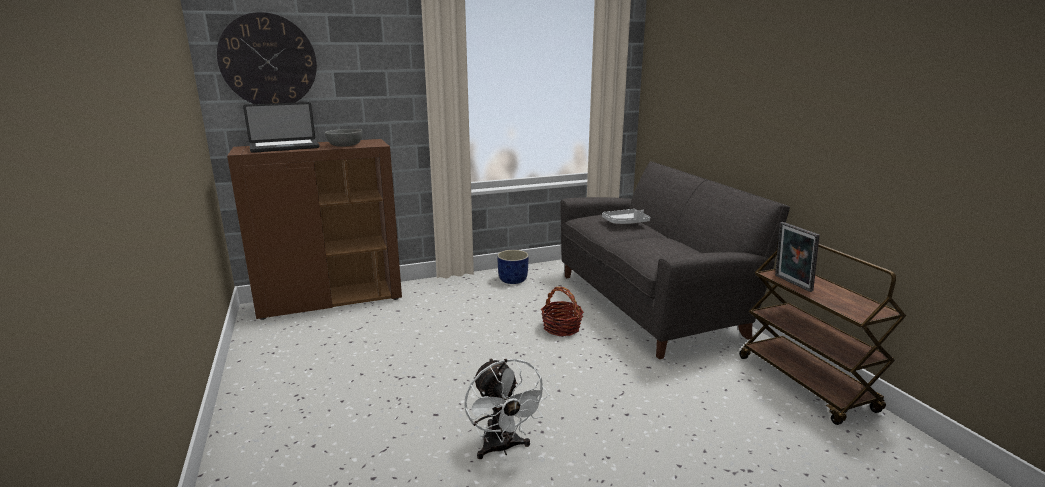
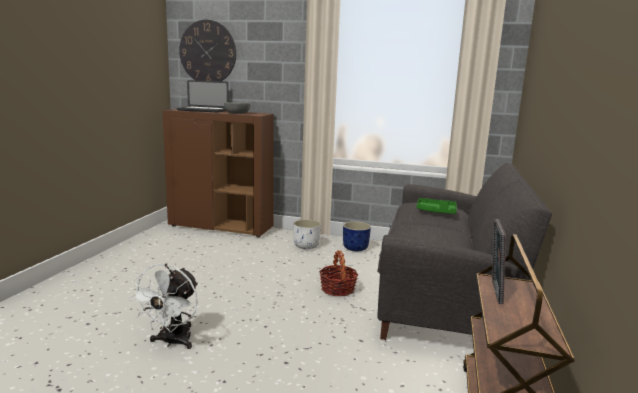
camera: 35 degrees right, 5 degrees down
grey tray [602,209,650,224] -> green tray [417,198,457,214]
none -> white planter [293,219,321,249]

